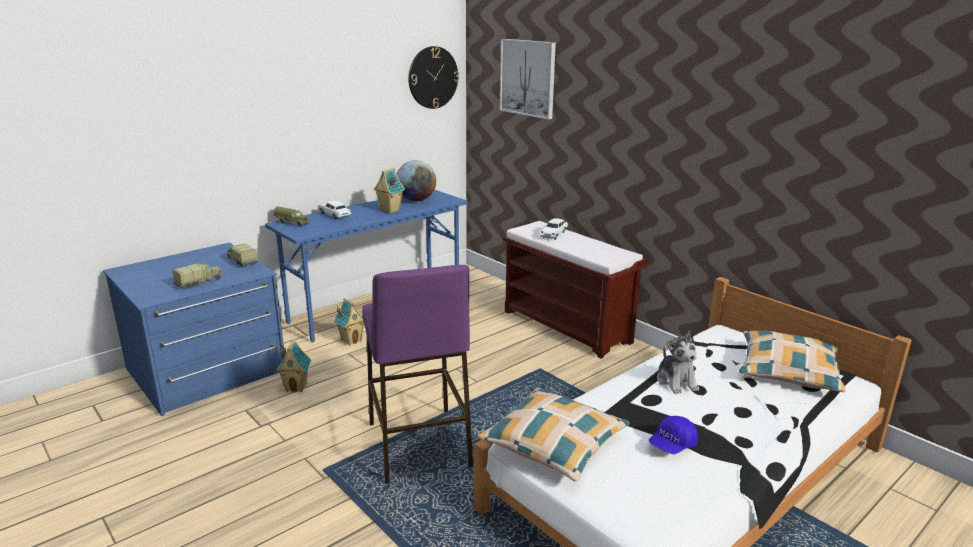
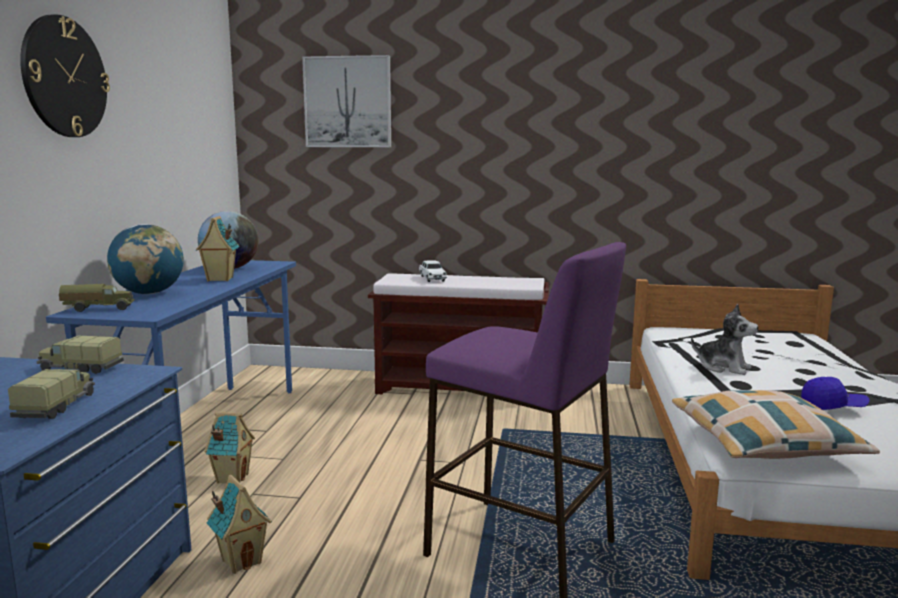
camera: 40 degrees left, 10 degrees down
white toy car [318,201,352,219] -> globe [107,224,184,294]
wall clock [408,46,459,109] -> wall clock moved to [20,14,110,137]
blue cap [648,416,698,454] -> blue cap turned 90 degrees counterclockwise [801,377,870,410]
pillow [739,331,846,392] -> none

